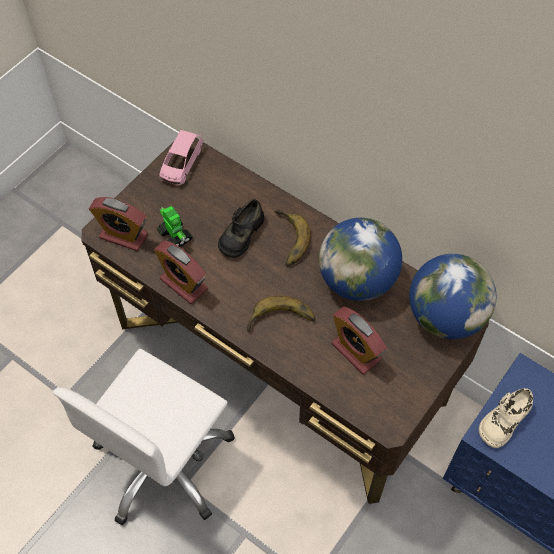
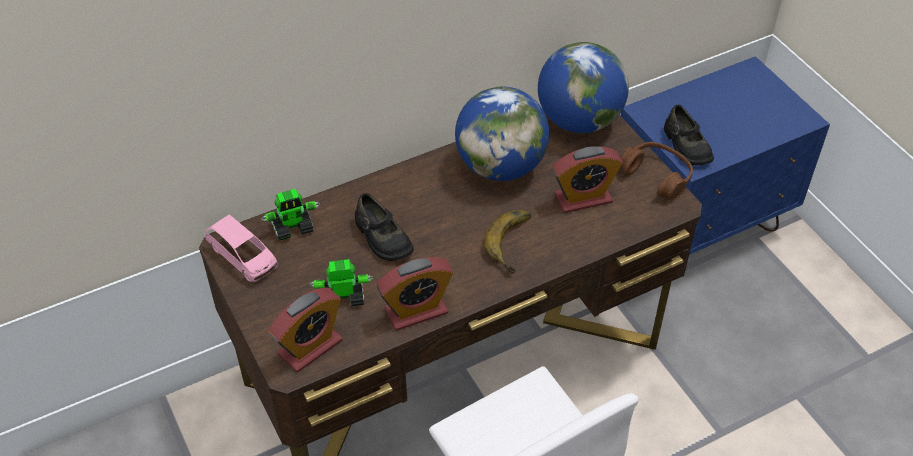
camera: 65 degrees left, 10 degrees down
banana [274,208,311,266] -> none
beige shoe [479,388,533,448] -> black shoe [664,105,714,165]
none -> toy robot [261,189,320,241]
none -> brown headphones [621,142,693,199]

